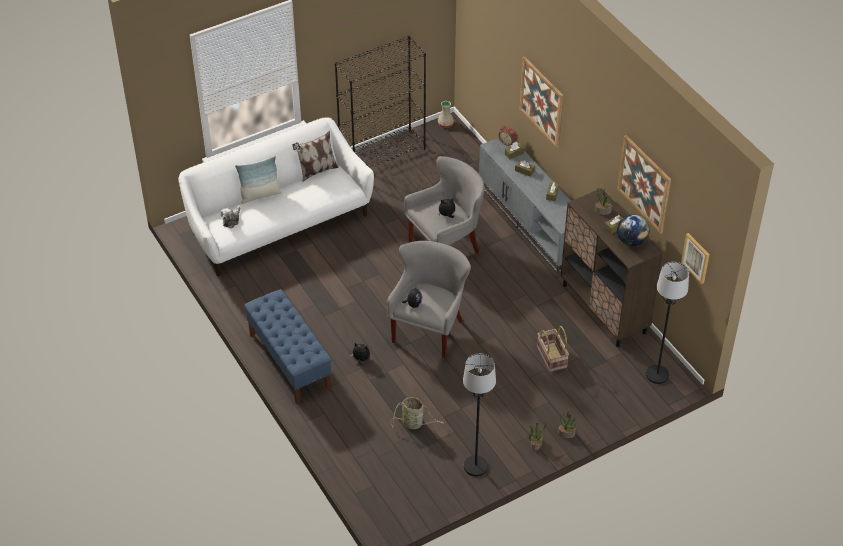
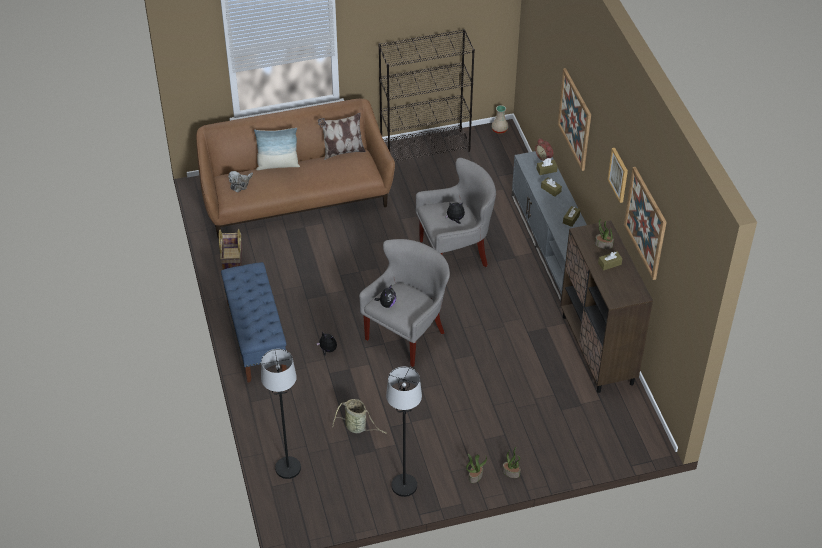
camera: 15 degrees right, 0 degrees up
white sofa [178,117,374,276] -> brown sofa [196,99,395,239]
basket [537,326,569,372] -> basket moved to [219,229,242,270]
globe [617,215,650,247] -> none
black floor lamp [646,262,689,384] -> black floor lamp moved to [261,349,301,479]
picture [681,233,710,284] -> picture moved to [607,148,628,203]

